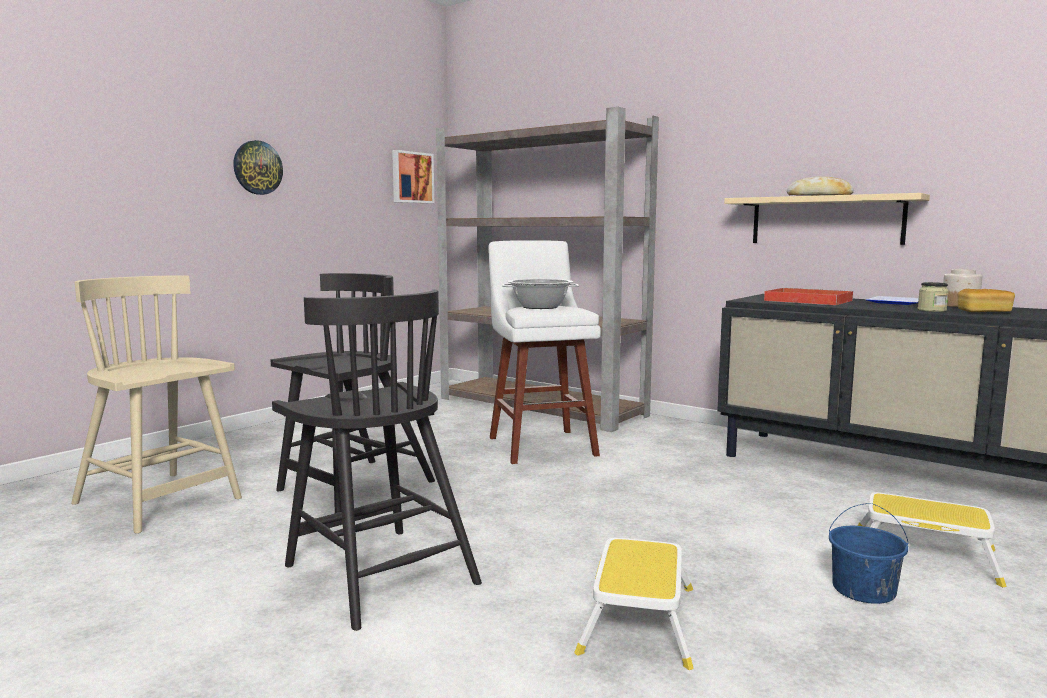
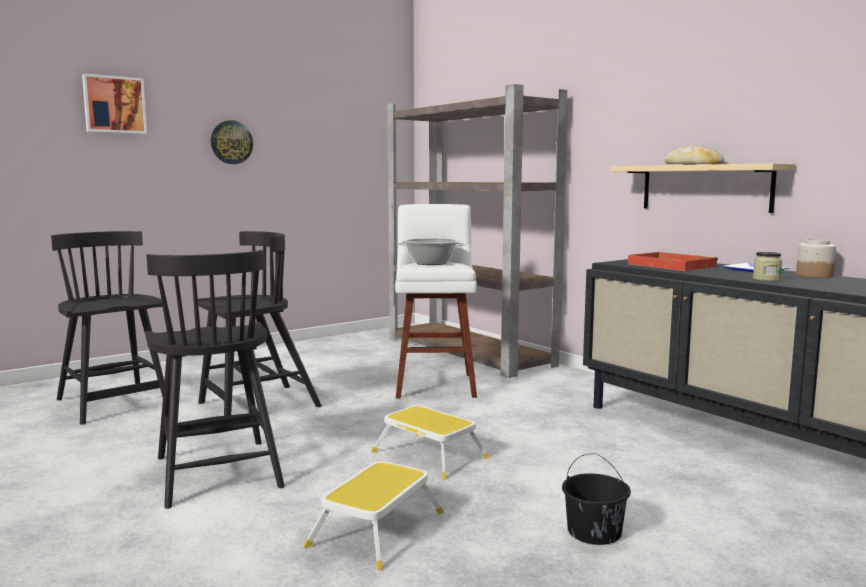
camera: 15 degrees right, 0 degrees up
beige chair [71,275,242,533] -> black chair [51,231,164,425]
picture [392,150,434,204] -> picture moved to [82,74,147,134]
blue bucket [829,503,908,604] -> black bucket [562,453,631,545]
yellow step ladder [858,492,1007,587] -> yellow step ladder moved to [371,405,489,479]
bread [958,289,1015,312] -> none

